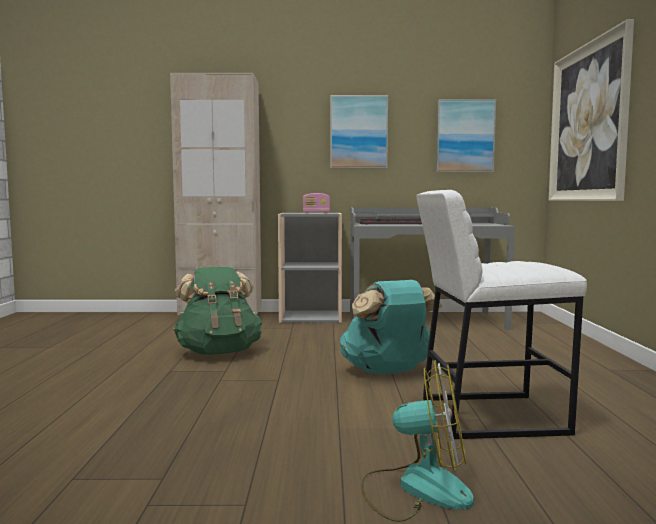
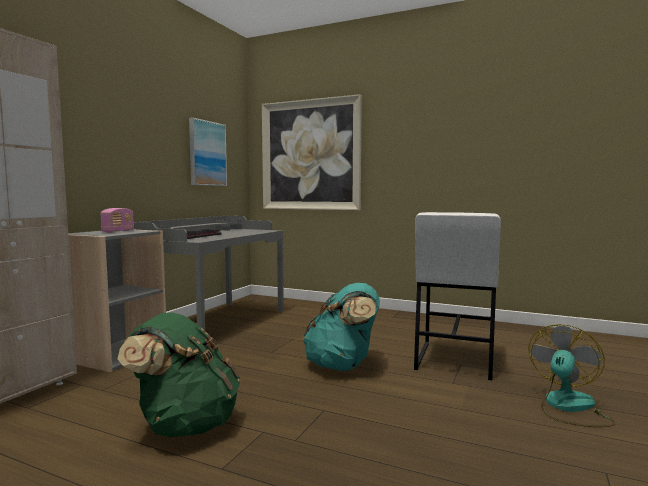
camera: 65 degrees left, 0 degrees up
picture [330,95,388,168] -> none

